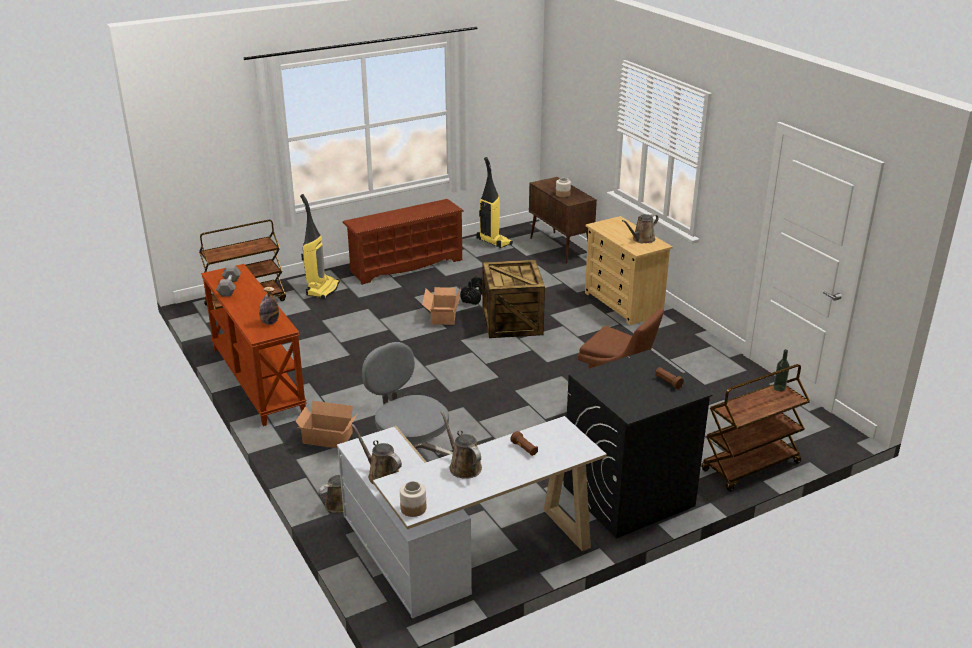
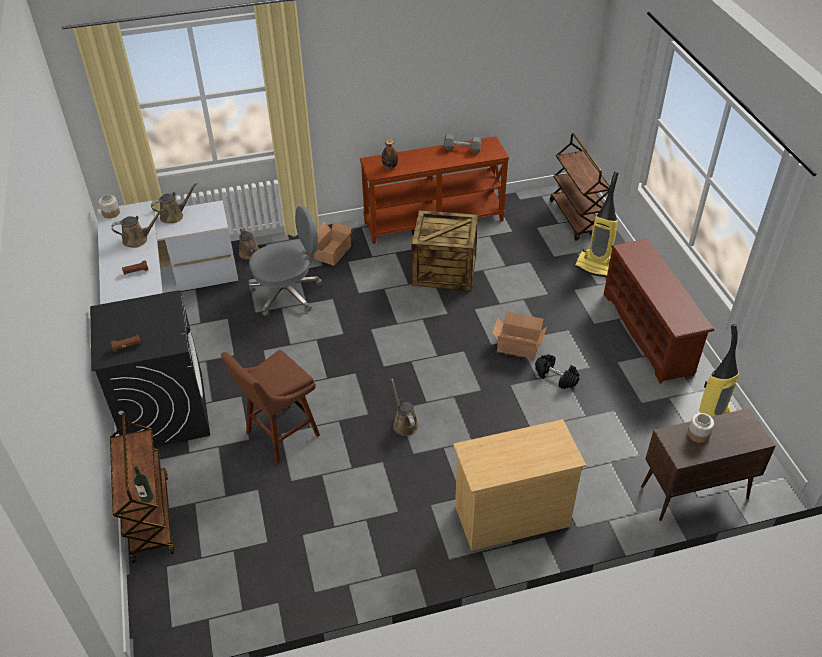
camera: 105 degrees right, 15 degrees up
crate [482,260,545,338] -> crate moved to [411,210,478,291]
brown watering can [622,214,659,243] -> brown watering can moved to [391,378,419,436]

